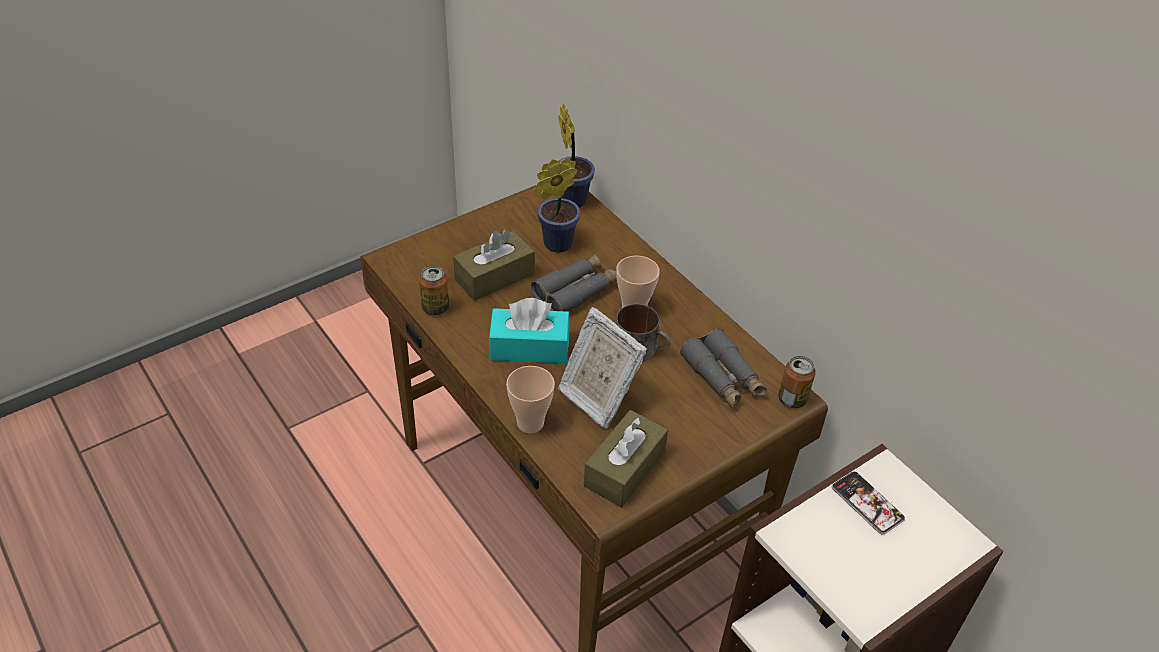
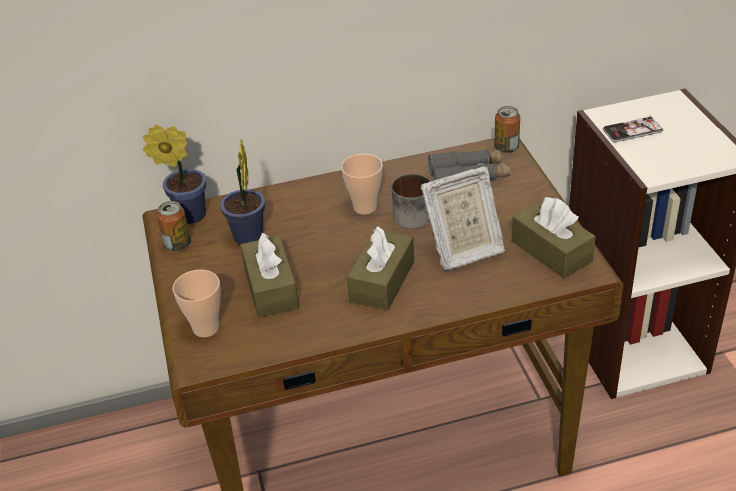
camera: 65 degrees left, 5 degrees down
can [419,265,449,315] -> can moved to [157,201,191,251]
turquoise tissue box [489,298,570,363] -> brown tissue box [347,226,414,311]
cup [506,366,555,433] -> cup moved to [172,270,221,337]
grey binoculars [531,254,617,312] -> none

